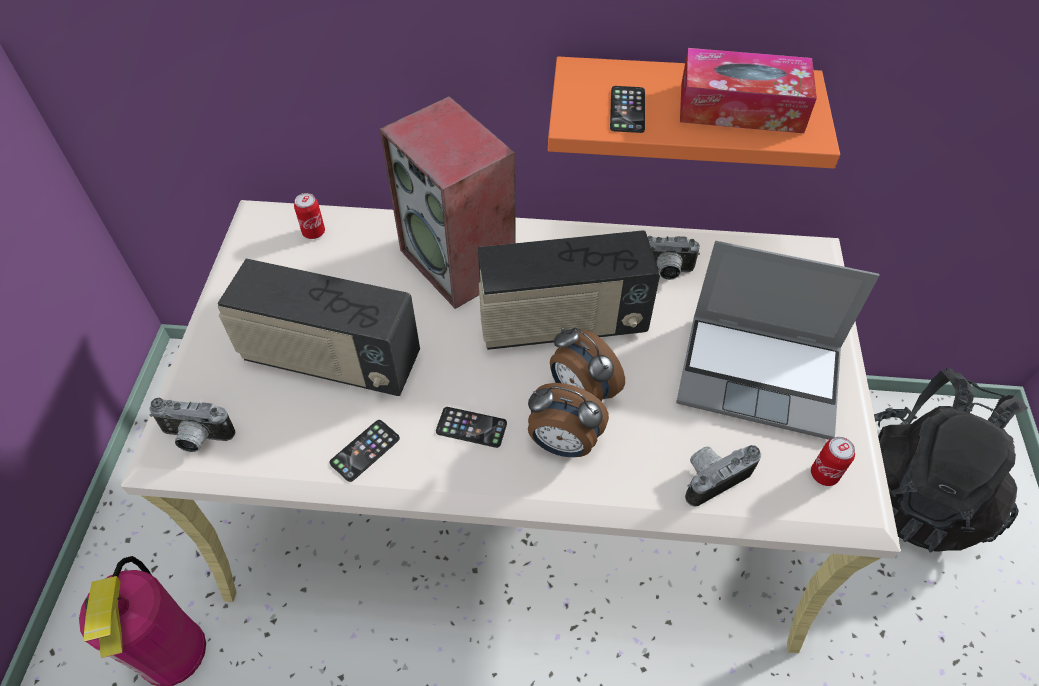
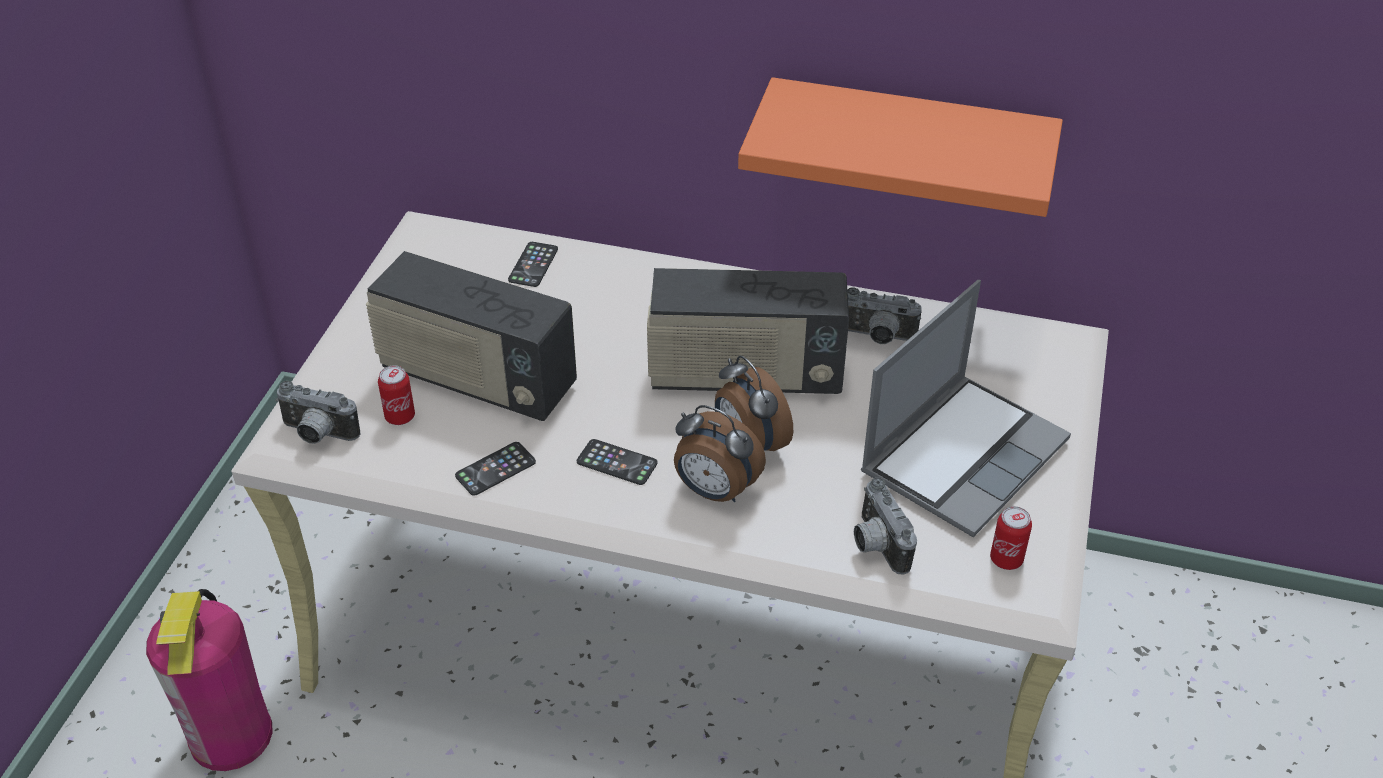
camera: 10 degrees right, 10 degrees down
can [294,193,325,239] -> can moved to [378,365,415,425]
speaker [380,96,516,309] -> none
phone [610,86,645,133] -> phone moved to [508,242,558,287]
laptop [676,241,879,440] -> laptop turned 75 degrees counterclockwise [861,280,1071,537]
tissue box [680,48,817,133] -> none
camera [685,445,761,506] -> camera turned 90 degrees counterclockwise [854,477,917,574]
black backpack [874,368,1028,553] -> none

